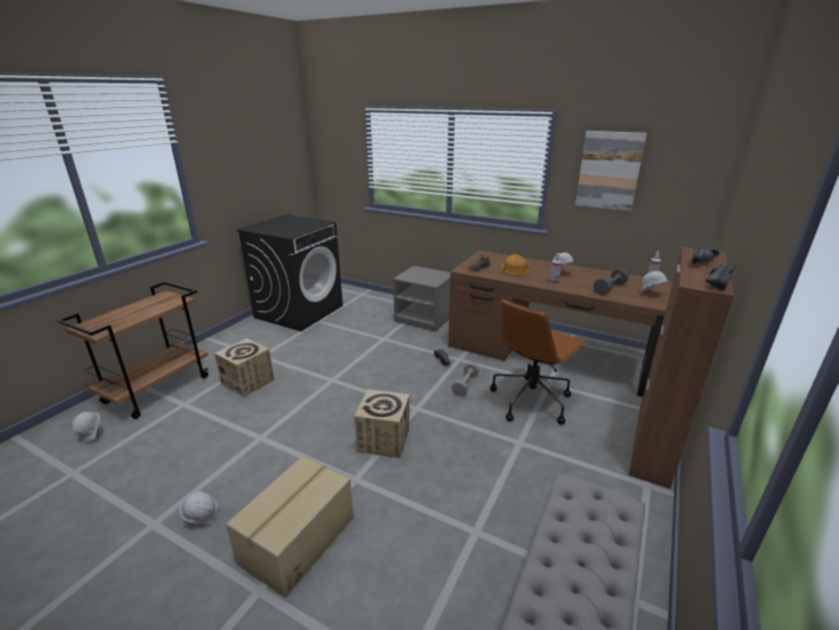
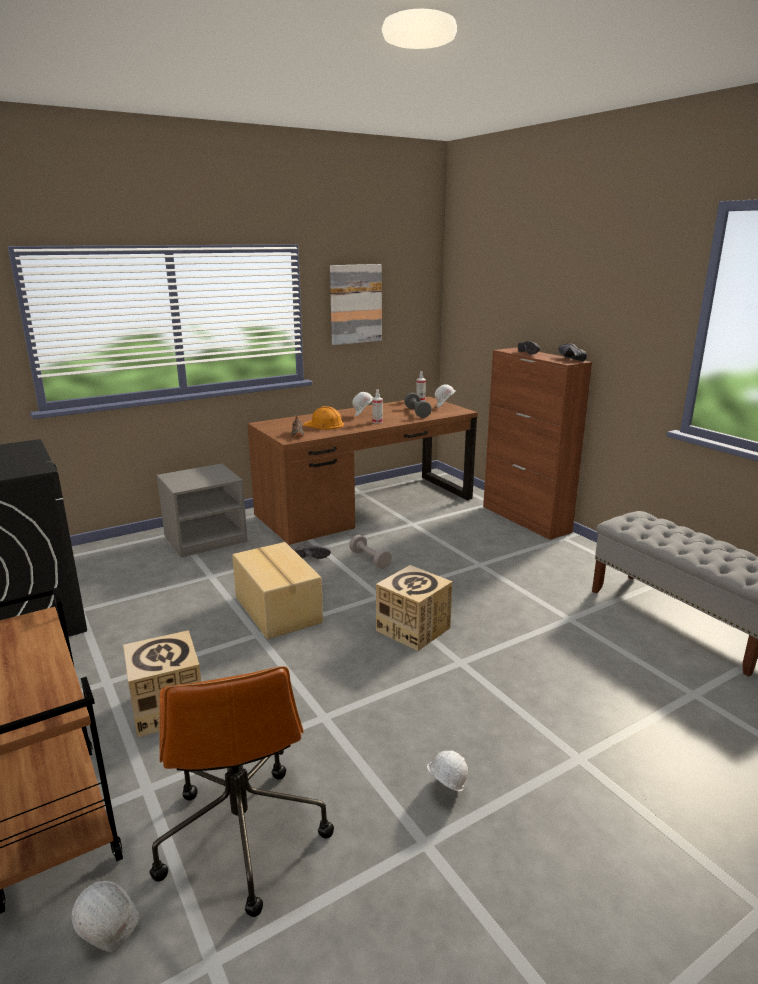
camera: 60 degrees left, 5 degrees down
cardboard box [226,456,354,597] -> cardboard box moved to [232,542,323,639]
brown office chair [490,299,587,425] -> brown office chair moved to [149,666,334,917]

